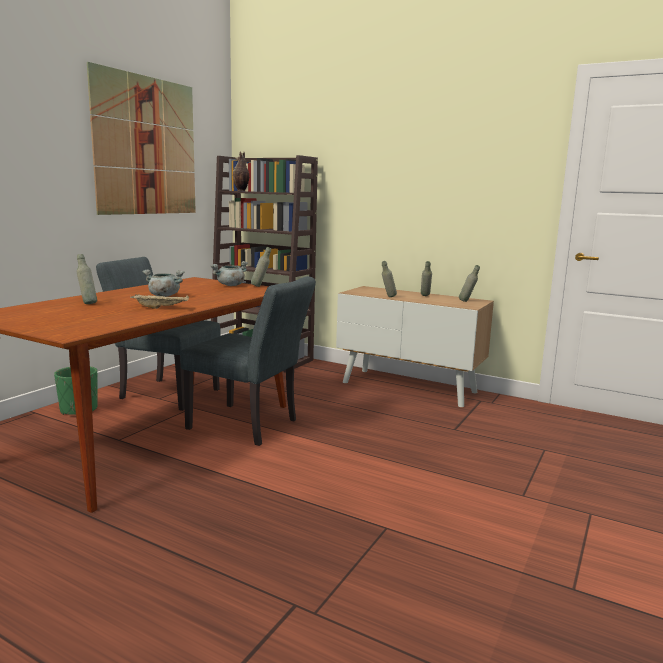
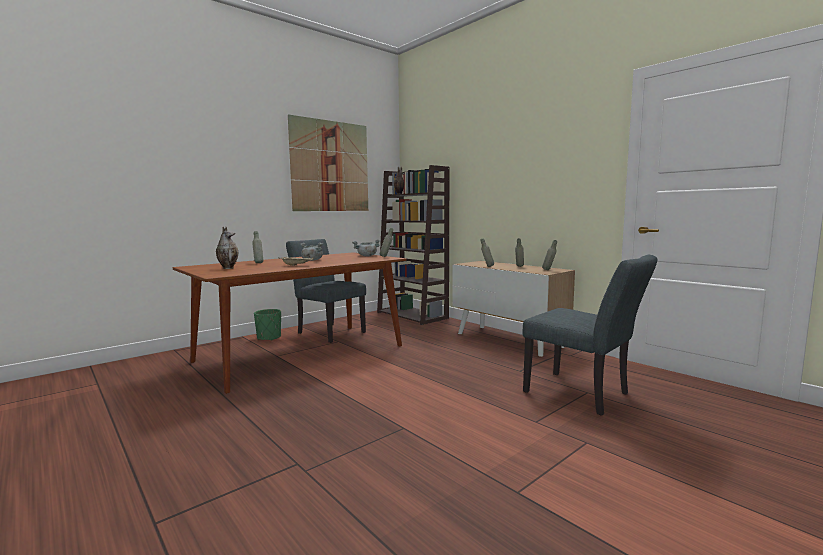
camera: 20 degrees right, 5 degrees down
grey chair [180,276,316,446] -> grey chair moved to [522,255,657,416]
none -> vase [216,226,238,269]

